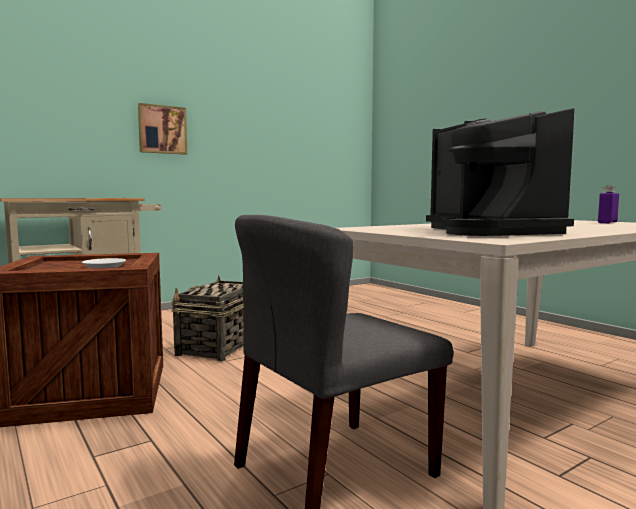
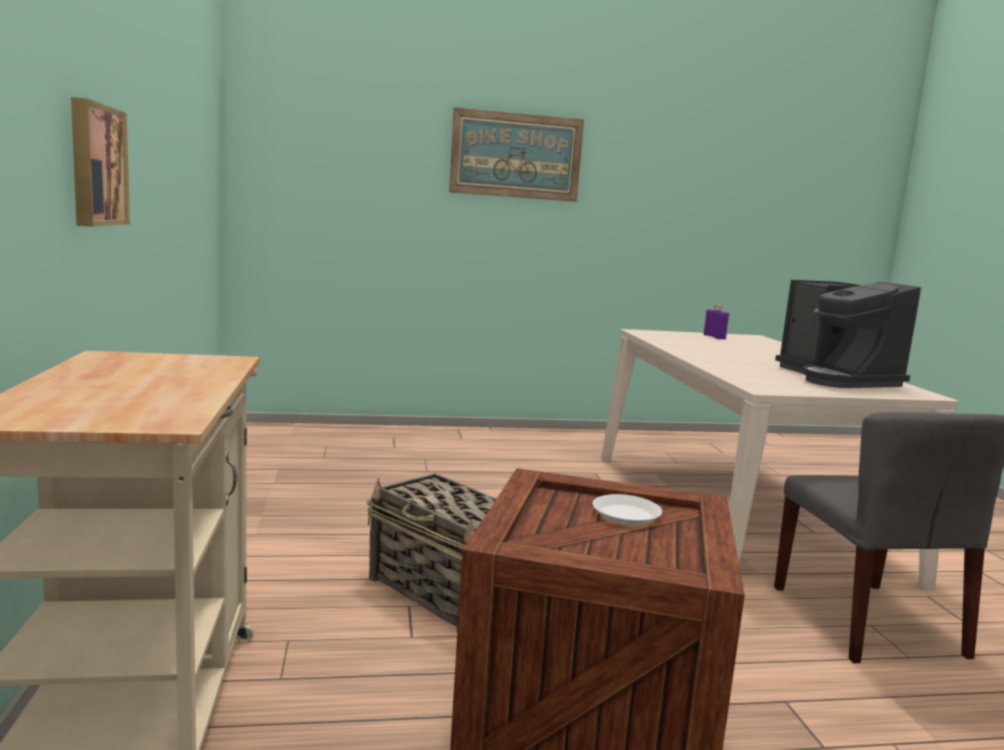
camera: 65 degrees left, 5 degrees up
coffee machine [426,108,574,236] -> coffee machine turned 60 degrees clockwise [775,280,921,388]
none -> picture [449,107,584,202]

